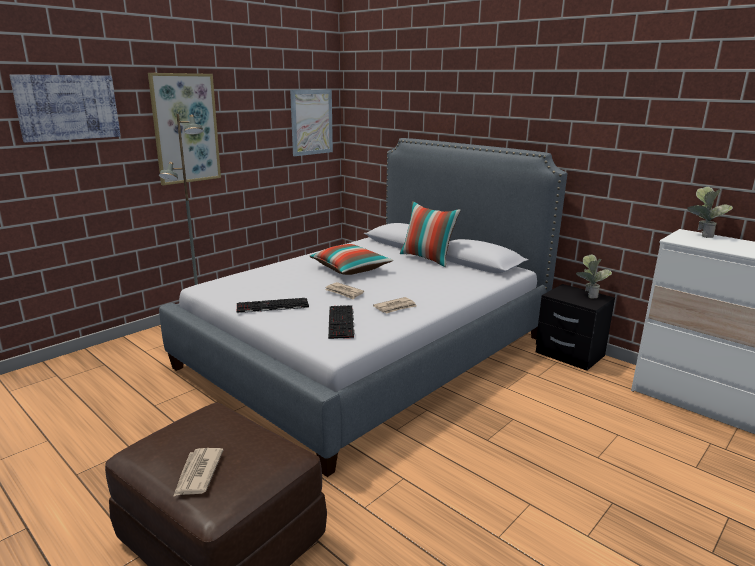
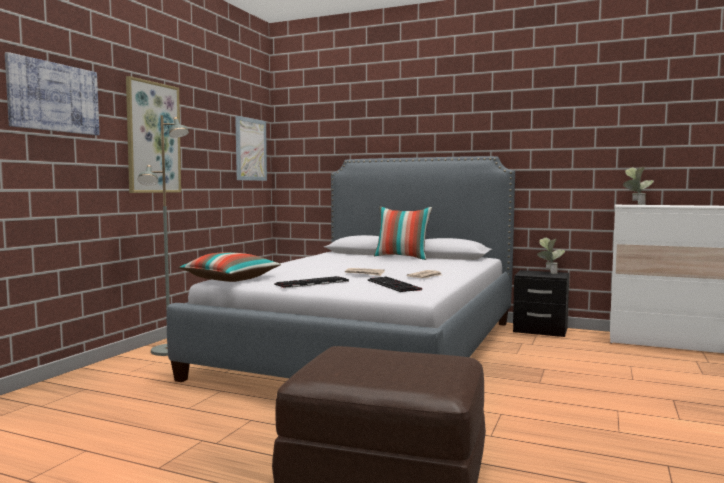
camera: 20 degrees left, 15 degrees down
newspaper [173,448,223,497] -> none
pillow [309,244,393,275] -> pillow moved to [179,252,281,282]

